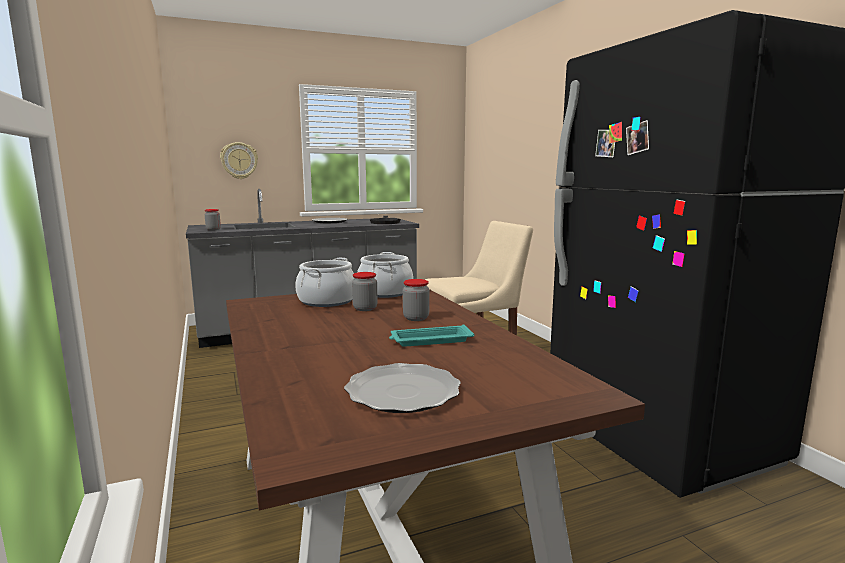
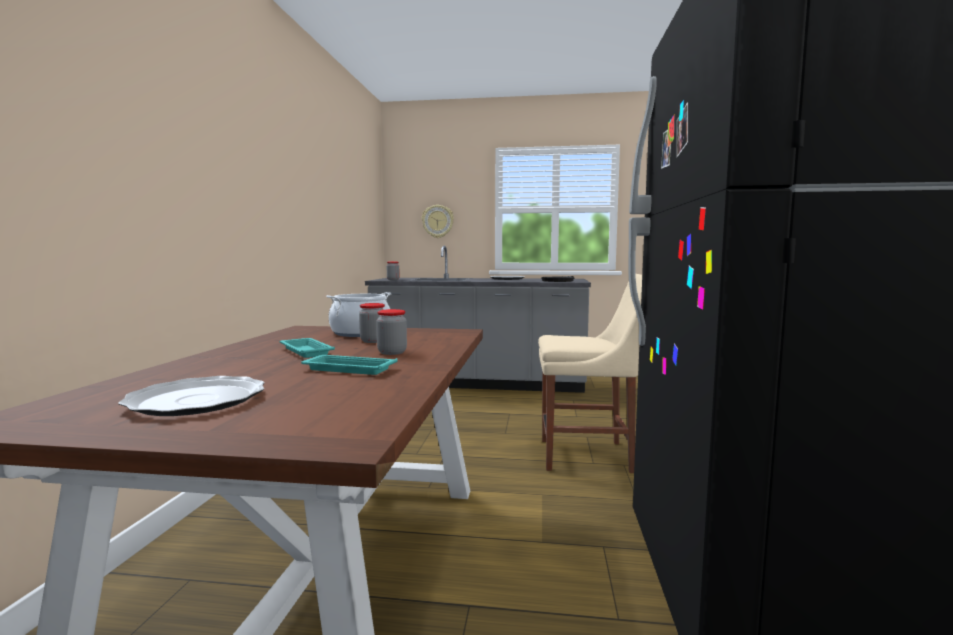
camera: 30 degrees right, 5 degrees down
cooking pot [357,252,413,298] -> none
none -> turquoise tray [280,338,335,358]

